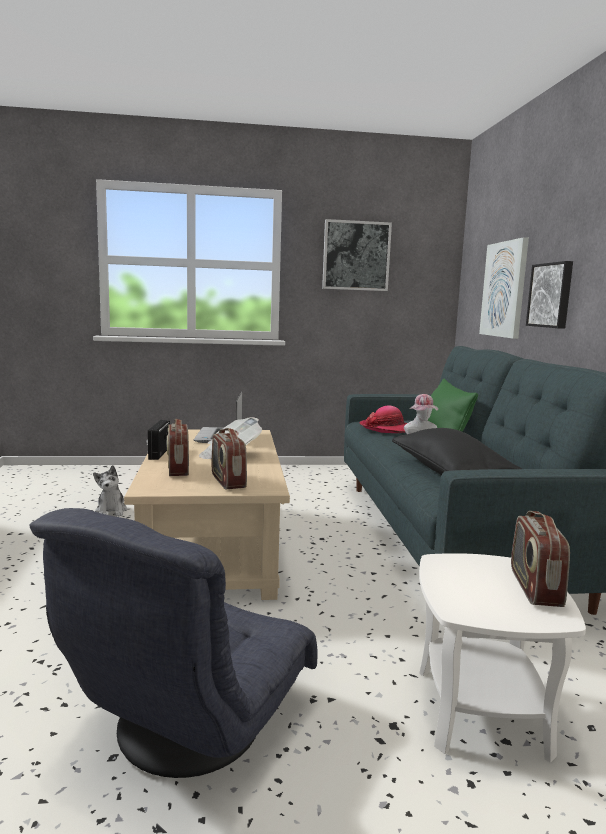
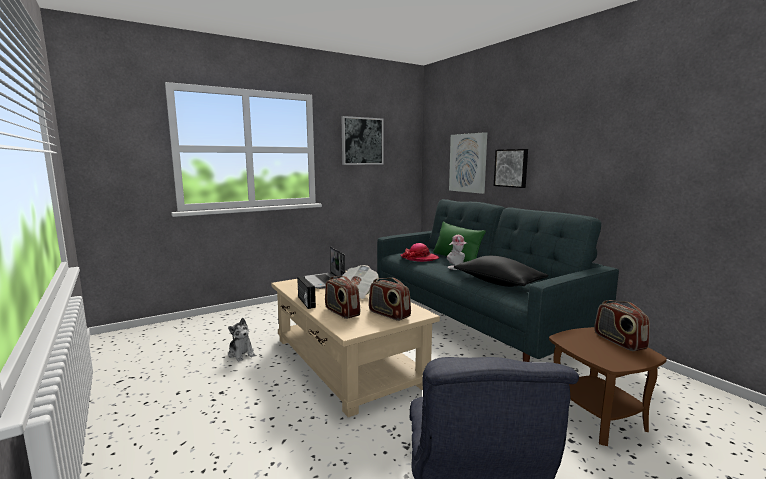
camera: 25 degrees left, 0 degrees up
white side table [419,553,586,763] -> brown side table [549,327,667,446]

